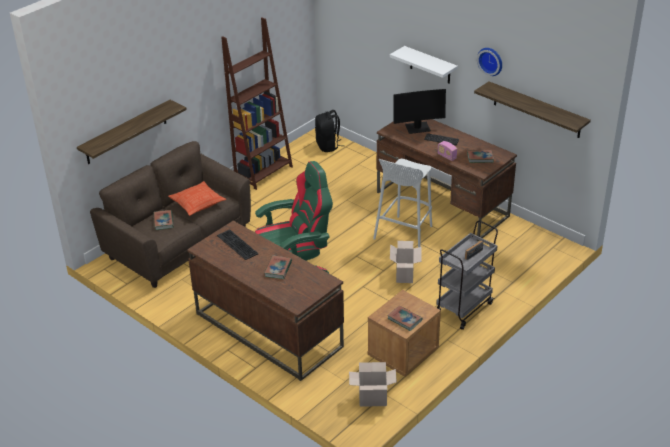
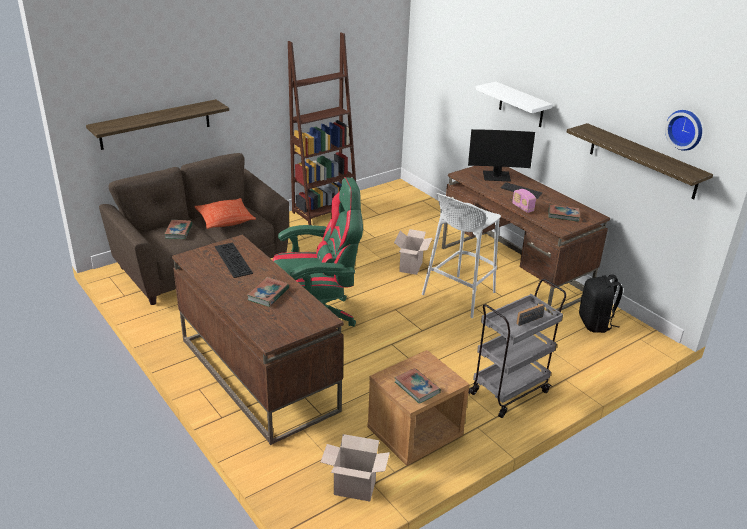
camera: 10 degrees right, 5 degrees down
black backpack [315,110,342,152] -> black backpack moved to [579,274,623,333]
cardboard box [390,241,422,283] -> cardboard box moved to [394,229,432,275]
wall clock [477,48,502,76] -> wall clock moved to [665,110,702,151]

